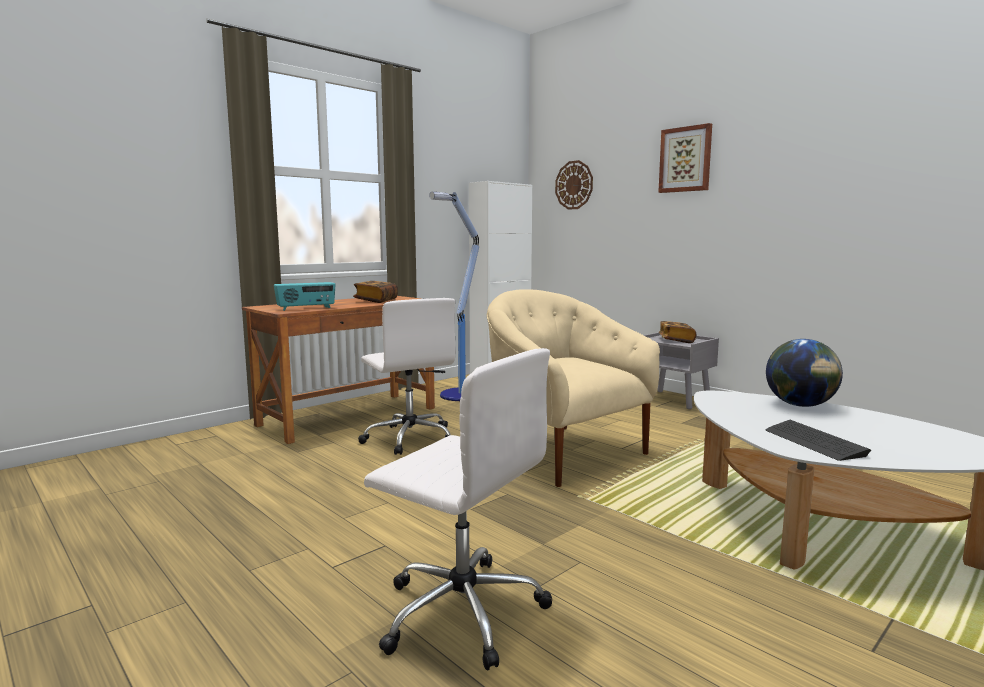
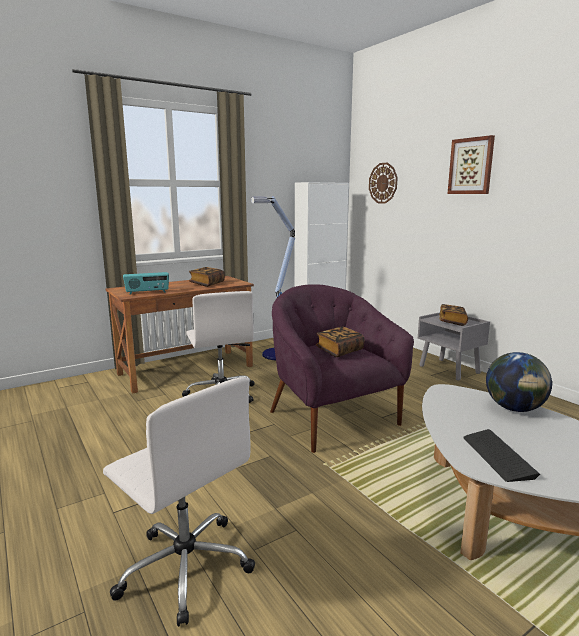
camera: 10 degrees right, 5 degrees up
beige armchair [487,289,660,487] -> purple armchair [270,285,414,453]
none -> book [316,326,365,357]

